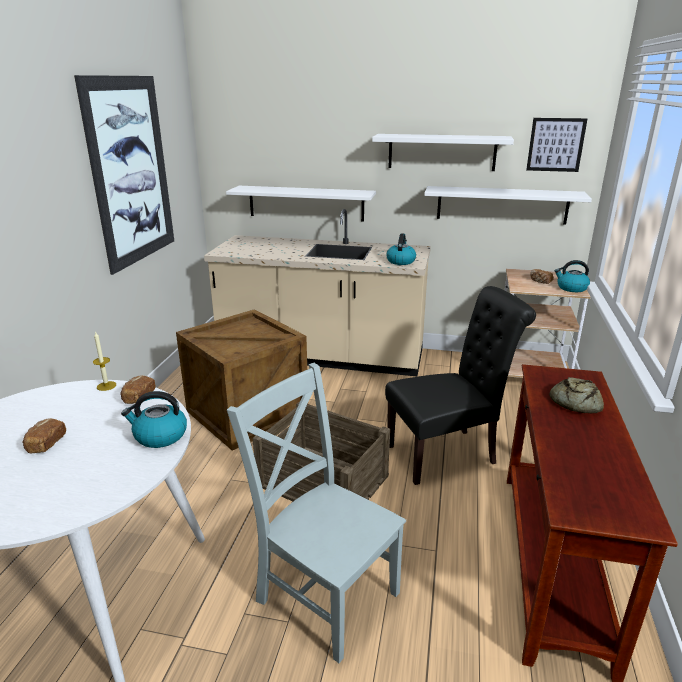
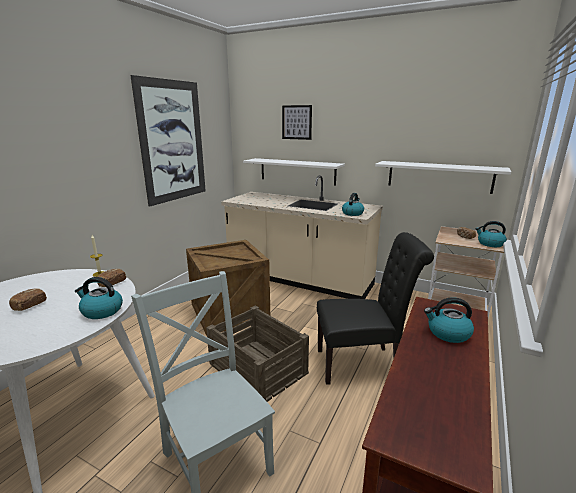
camera: 15 degrees right, 5 degrees down
white shelf [372,134,514,171] -> none
picture [526,118,587,172] -> picture moved to [282,105,312,140]
bread [549,377,604,413] -> kettle [424,297,474,343]

